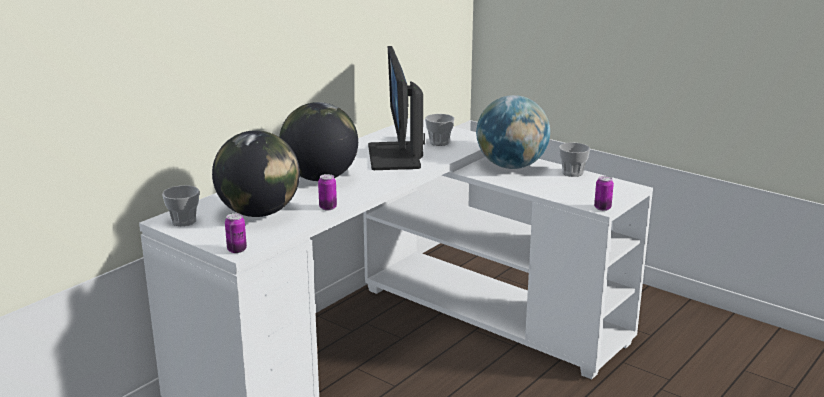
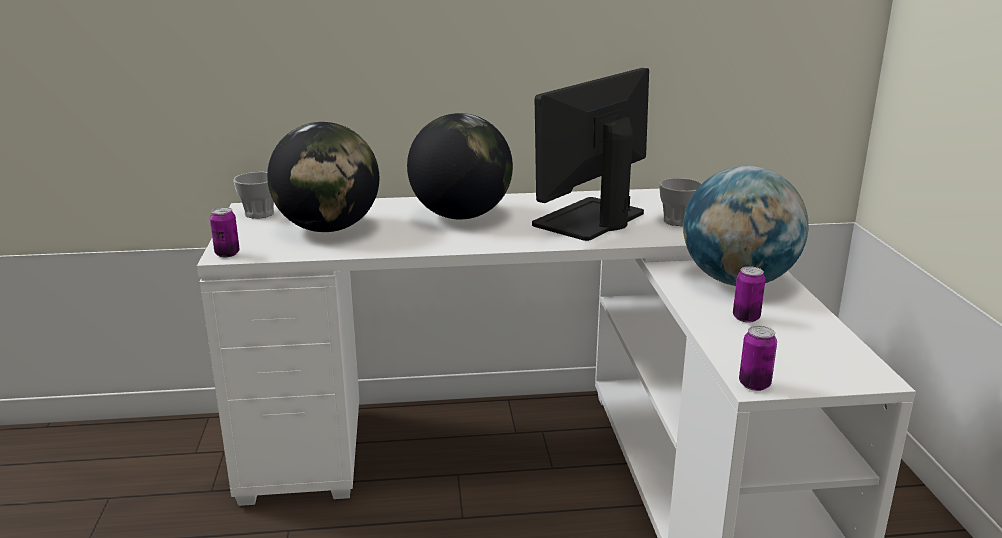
camera: 45 degrees right, 0 degrees up
can [318,174,337,210] -> can moved to [733,266,765,322]
cup [559,143,590,177] -> none

